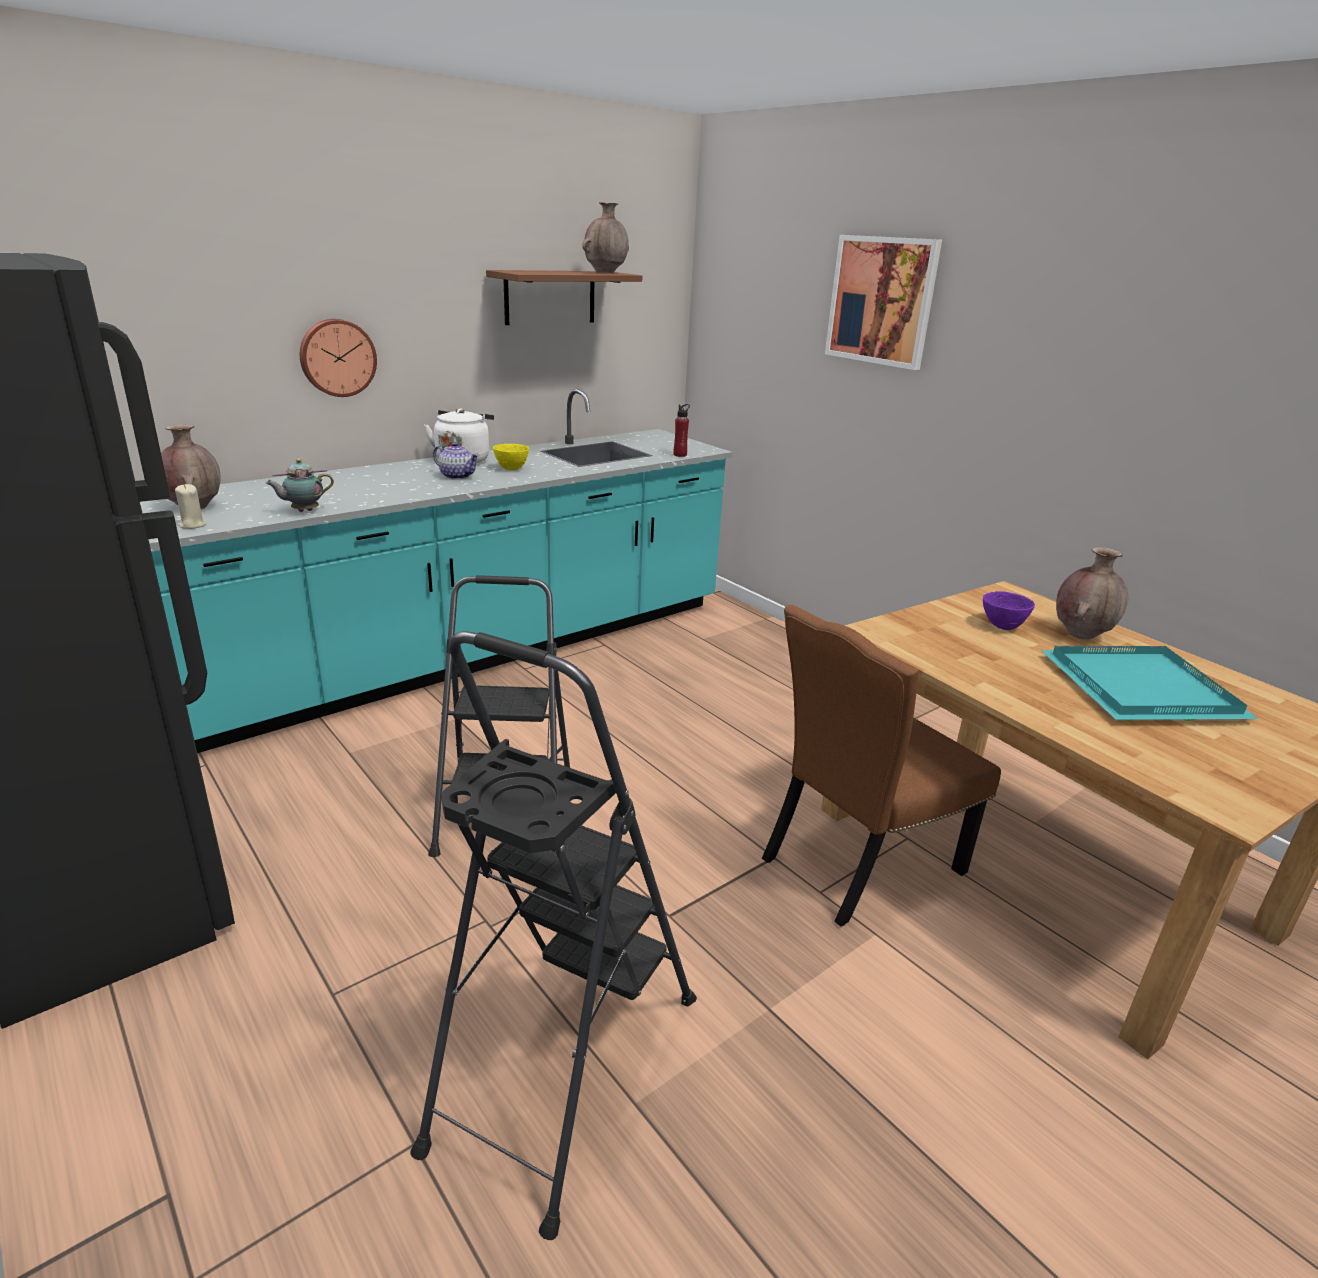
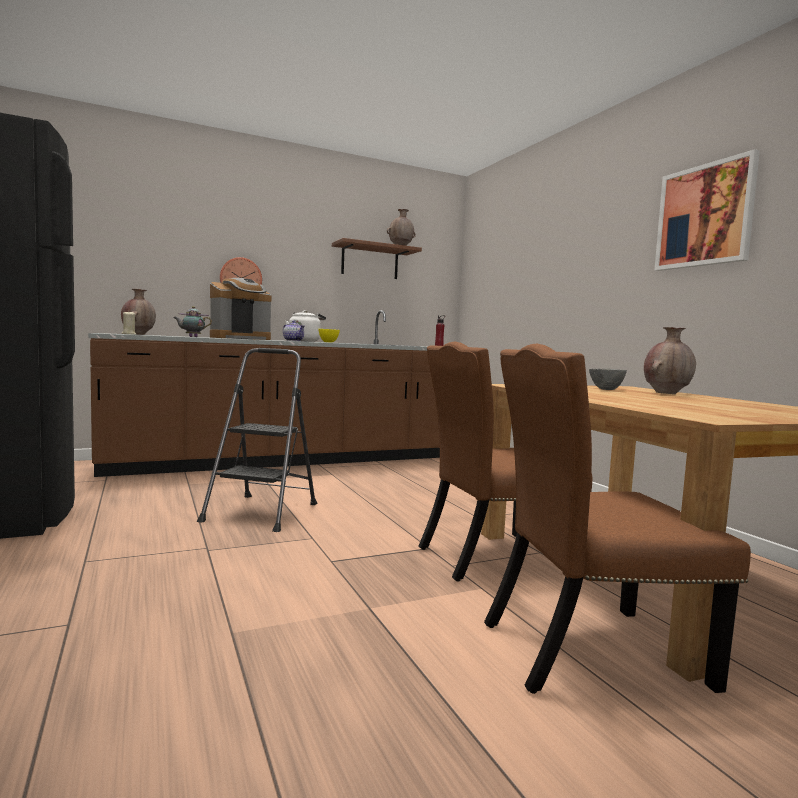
camera: 15 degrees right, 20 degrees down
turquoise counter [140,389,733,753] -> brown counter [88,310,440,477]
step ladder [410,631,697,1240] -> none
picture [825,235,942,370] -> picture moved to [654,149,760,271]
purple bowl [983,591,1035,630] -> grey bowl [589,368,627,390]
turquoise tray [1041,646,1258,721] -> none
none -> coffee machine [210,278,272,340]
none -> brown chair [484,344,751,694]

